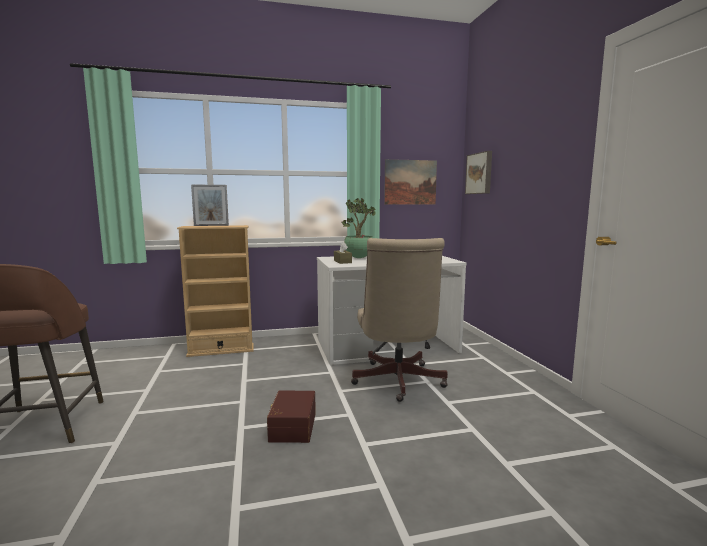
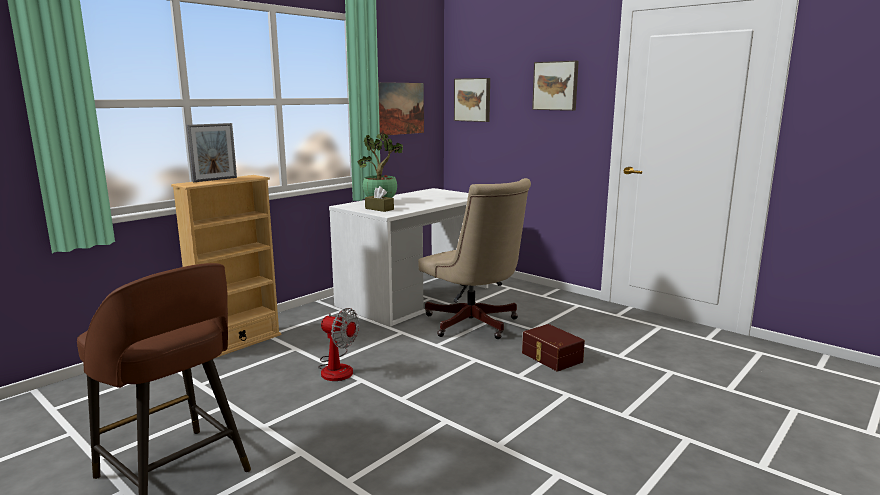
camera: 35 degrees left, 5 degrees up
brown storage box [267,391,316,443] -> brown storage box moved to [522,324,585,371]
none -> fan [318,308,360,381]
none -> picture [532,61,579,111]

